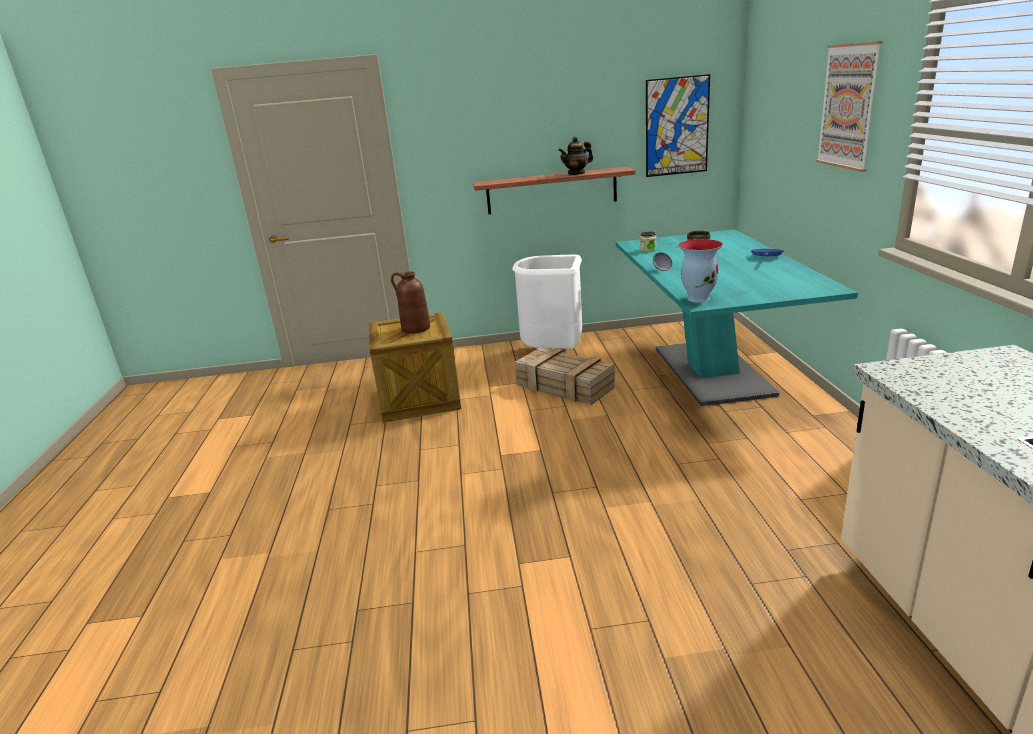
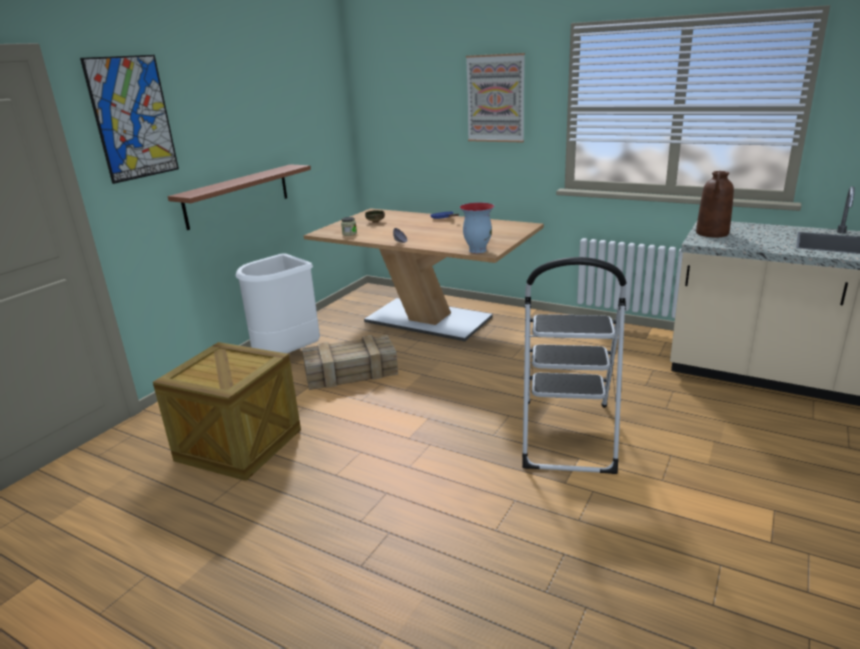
camera: 55 degrees left, 0 degrees up
brown vase [391,271,430,334] -> brown vase moved to [696,171,734,237]
teapot [558,137,593,175] -> none
turquoise dining table [616,229,858,406] -> brown dining table [304,208,544,341]
picture [646,74,710,177] -> picture moved to [80,55,179,184]
none -> step ladder [522,257,626,474]

